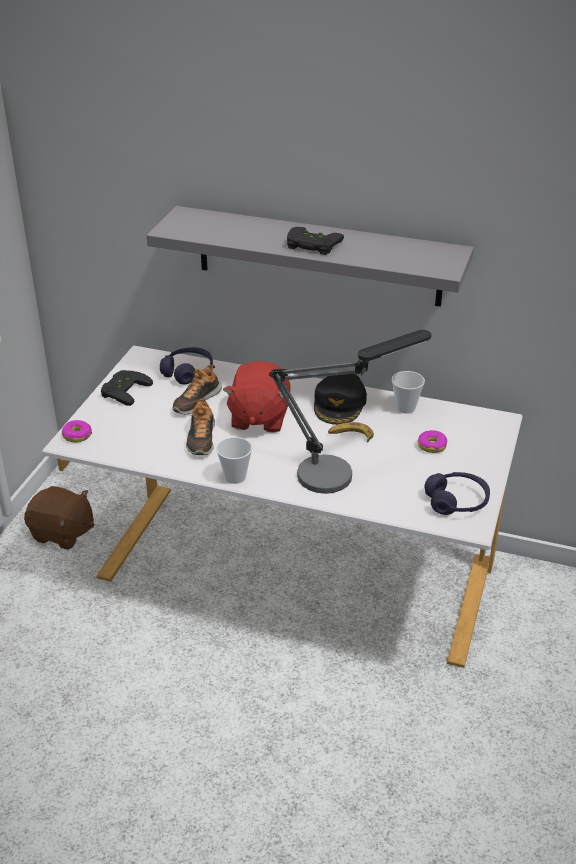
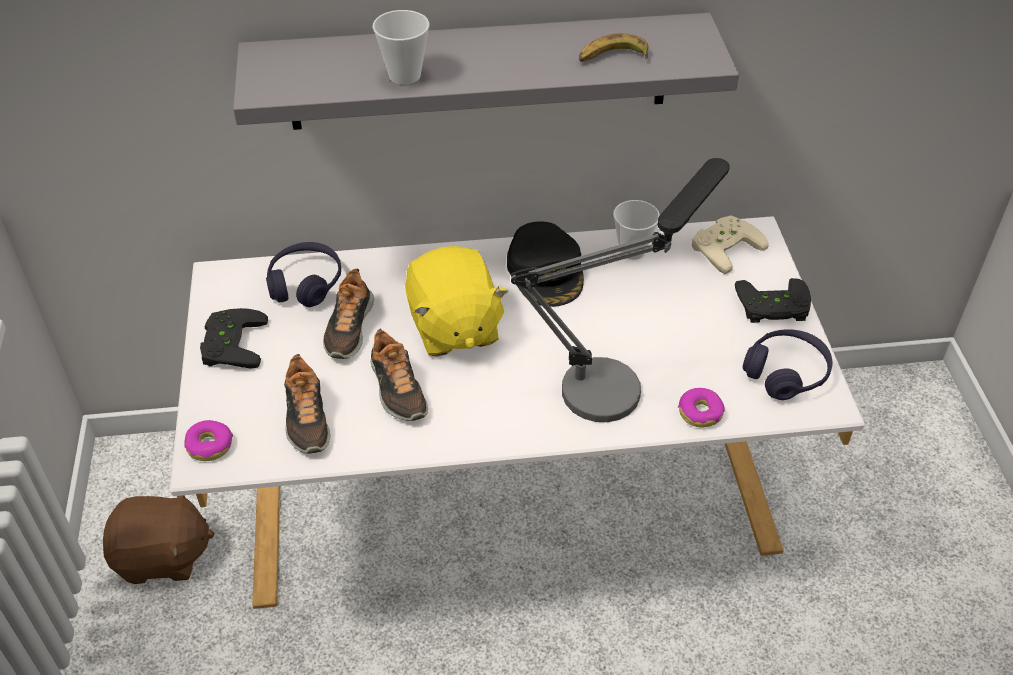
camera: 25 degrees left, 10 degrees up
cup [216,437,252,484] -> cup moved to [373,10,430,85]
red plush toy [223,361,290,433] -> yellow plush toy [405,246,509,356]
black game controller [287,227,344,255] -> black game controller moved to [735,278,811,323]
banana [328,422,374,442] -> banana moved to [579,33,649,62]
donut [418,430,447,453] -> donut moved to [678,388,725,427]
none -> shoe [284,354,330,453]
none -> beige game controller [691,215,769,274]

